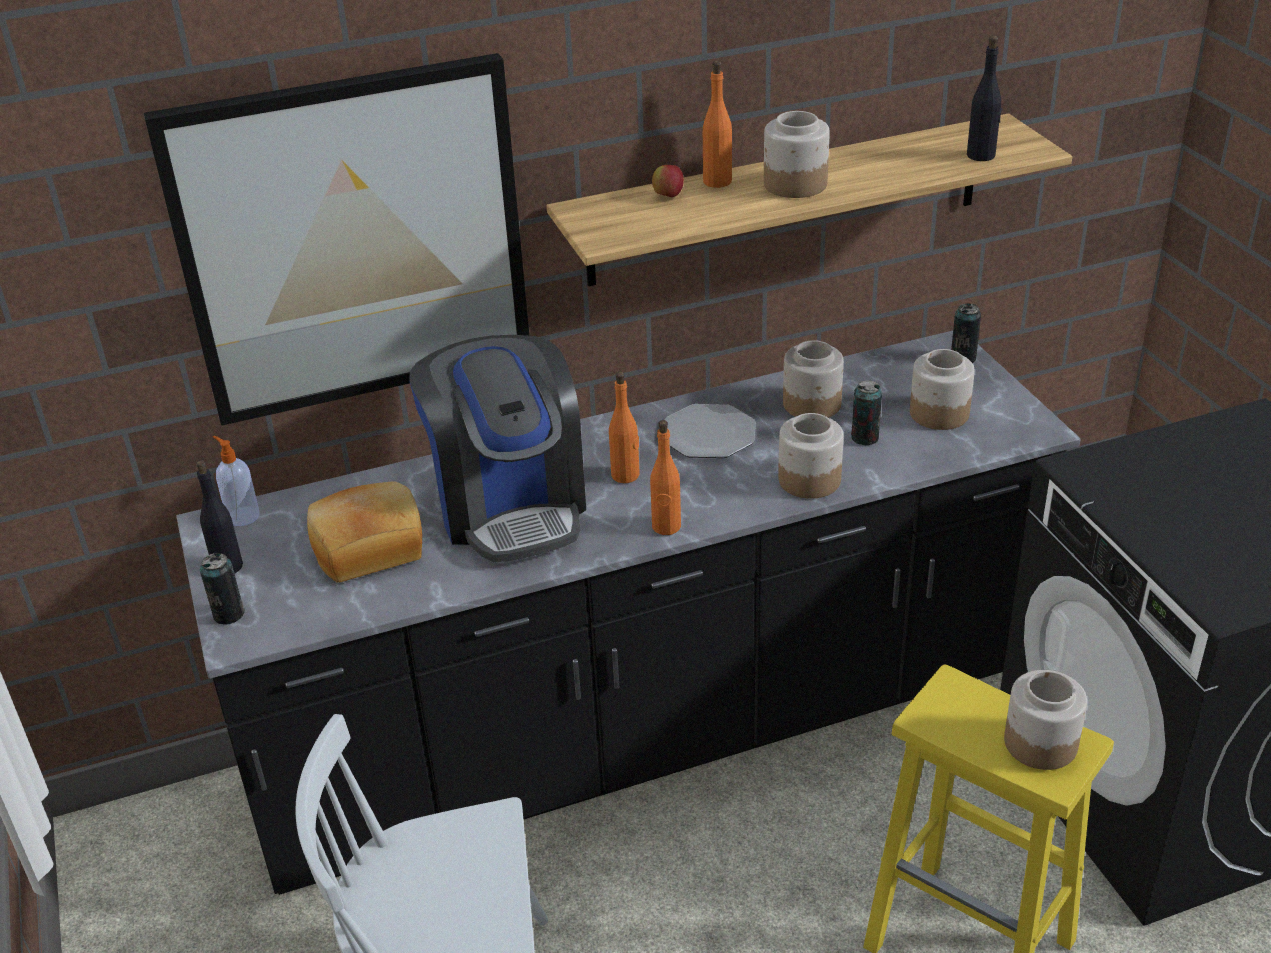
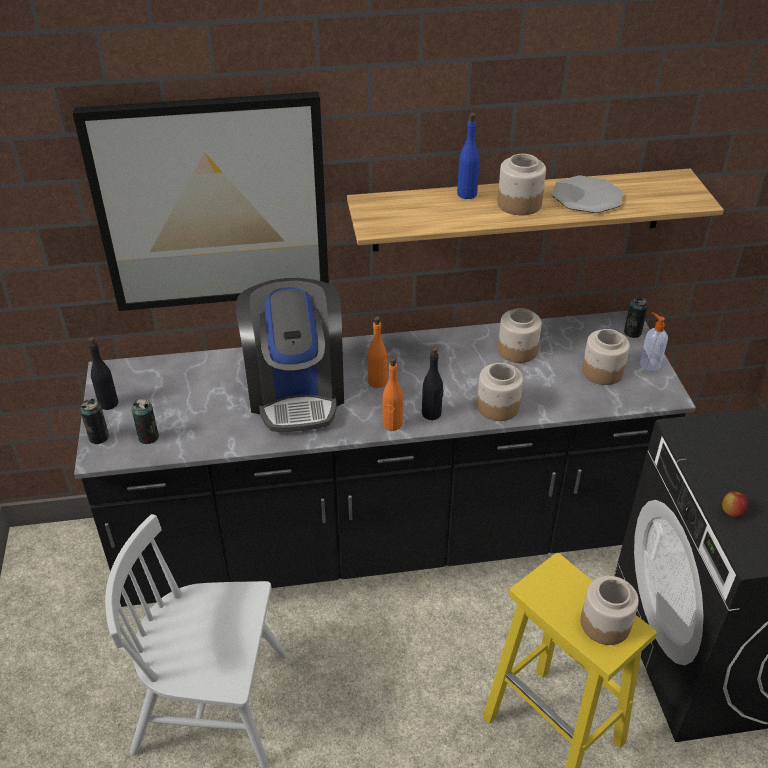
camera: 10 degrees right, 5 degrees up
soap dispenser [213,436,260,526] -> soap dispenser moved to [640,312,668,371]
bread [307,481,422,583] -> none
apple [652,165,684,197] -> apple moved to [722,491,748,518]
plate [664,404,756,458] -> plate moved to [552,175,623,213]
orange bottle [703,61,732,188] -> blue bottle [457,113,480,199]
can [851,380,882,445] -> can moved to [132,399,159,444]
black bottle [967,36,1002,161] -> black bottle moved to [422,347,443,420]

